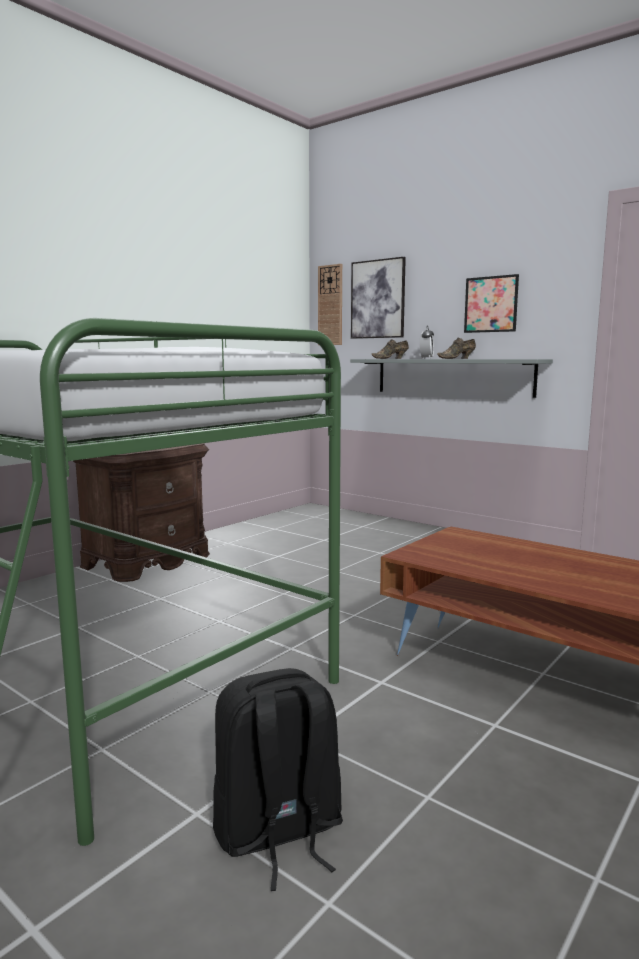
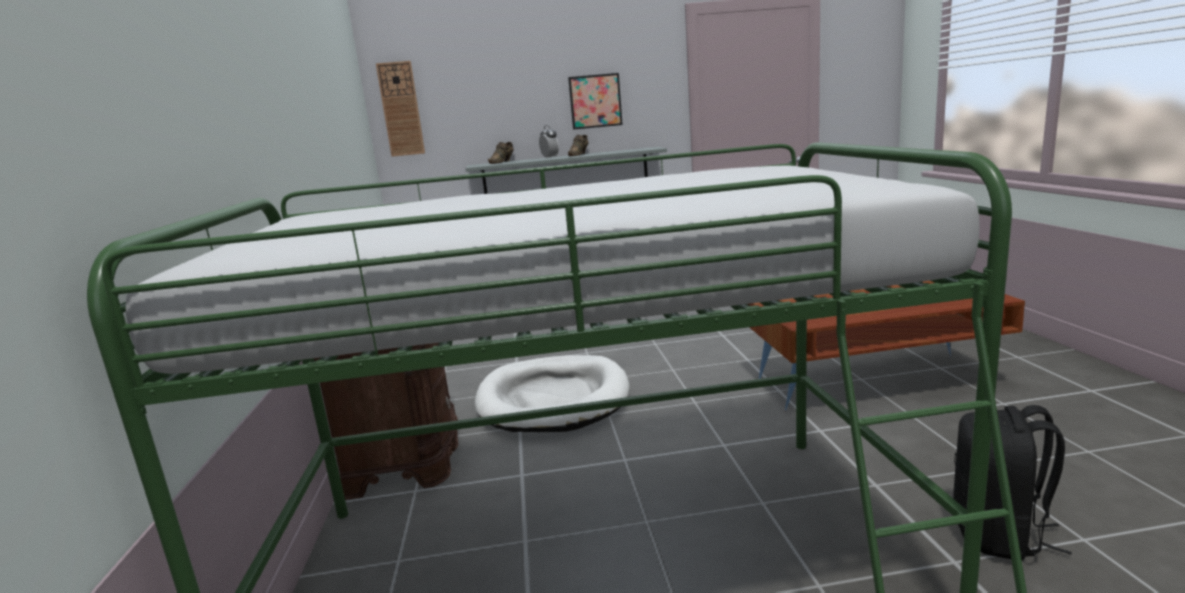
camera: 45 degrees left, 5 degrees up
picture [351,257,406,339] -> none
none -> white dog bed [475,355,630,432]

